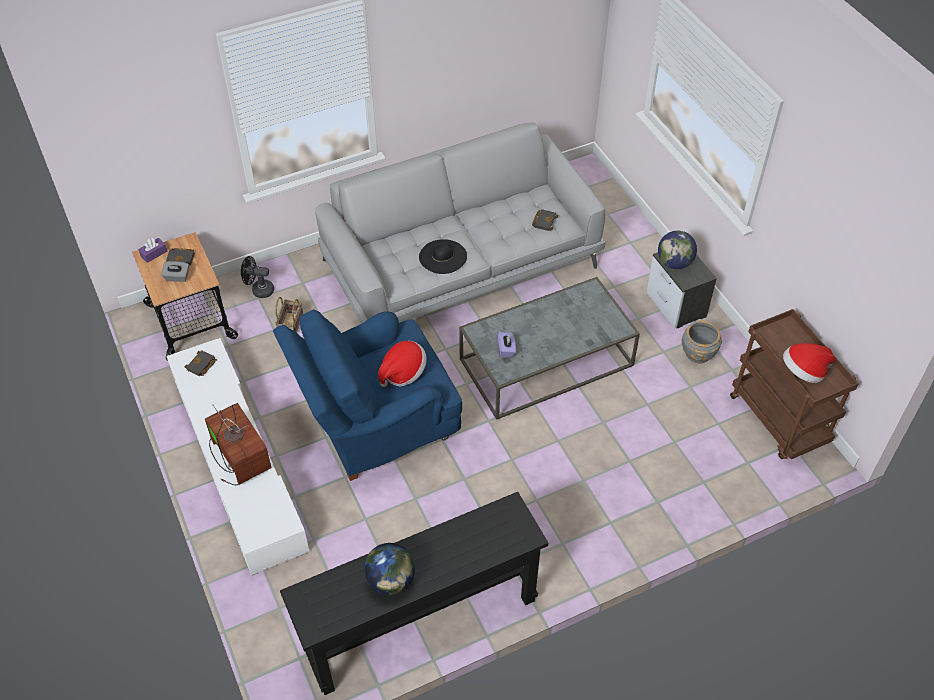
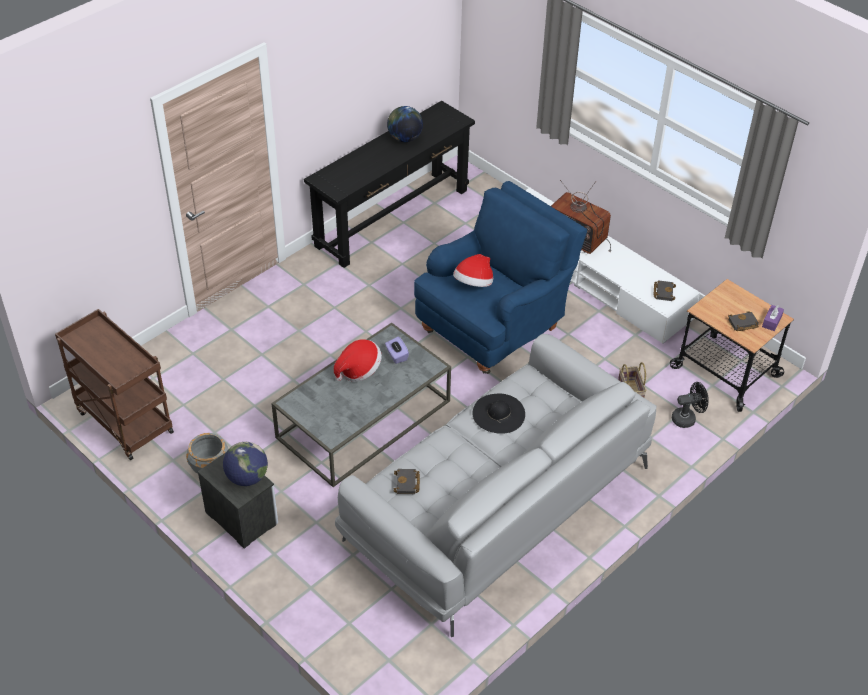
camera: 160 degrees right, 5 degrees down
grey tissue box [161,261,189,282] -> none
hat [783,343,836,383] -> hat moved to [334,339,382,382]

